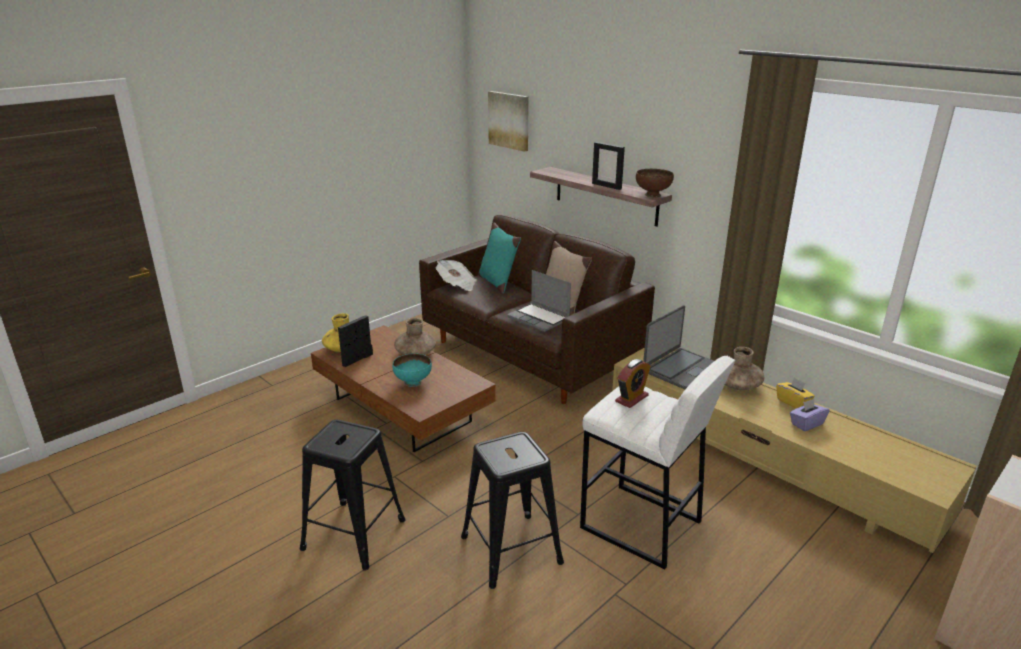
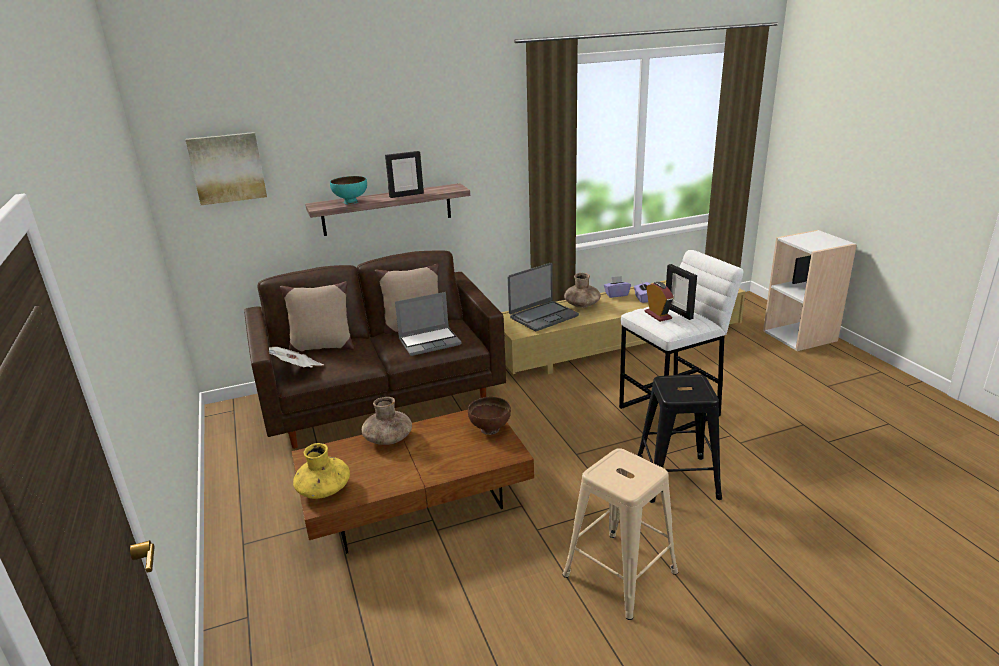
camera: 65 degrees left, 0 degrees up
black stool [300,420,406,571] -> beige stool [563,448,678,620]
picture frame [338,315,373,367] -> picture frame moved to [666,264,697,320]
turquoise bowl [393,353,432,387] -> turquoise bowl moved to [330,176,367,204]
turquoise pillow [478,222,521,295] -> beige pillow [280,281,354,352]
brown bowl [636,169,674,197] -> brown bowl moved to [468,397,511,435]
laptop [643,305,714,389] -> laptop turned 75 degrees clockwise [508,263,579,331]
yellow tissue box [776,377,815,409] -> purple tissue box [604,276,631,298]

